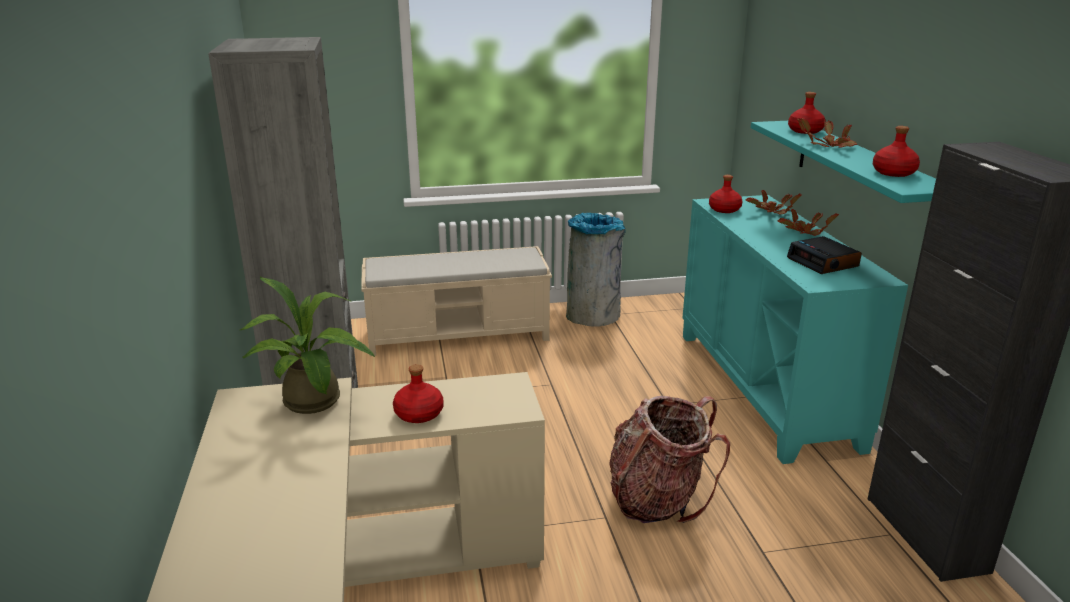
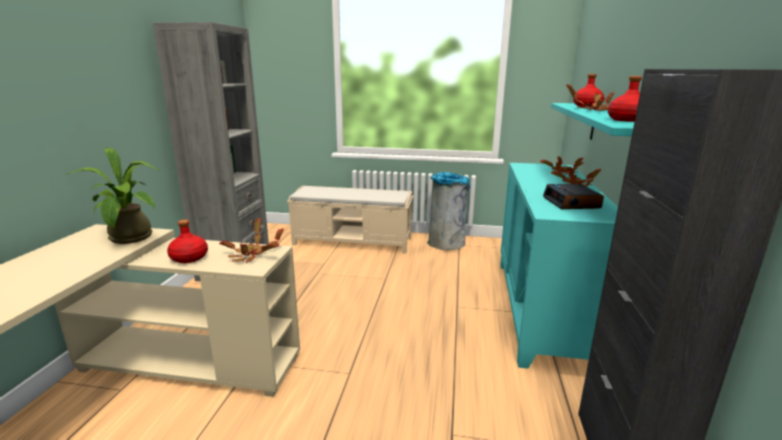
camera: 20 degrees right, 5 degrees down
backpack [609,396,730,523] -> none
red bottle [709,175,742,213] -> none
none -> potted plant [219,218,284,263]

